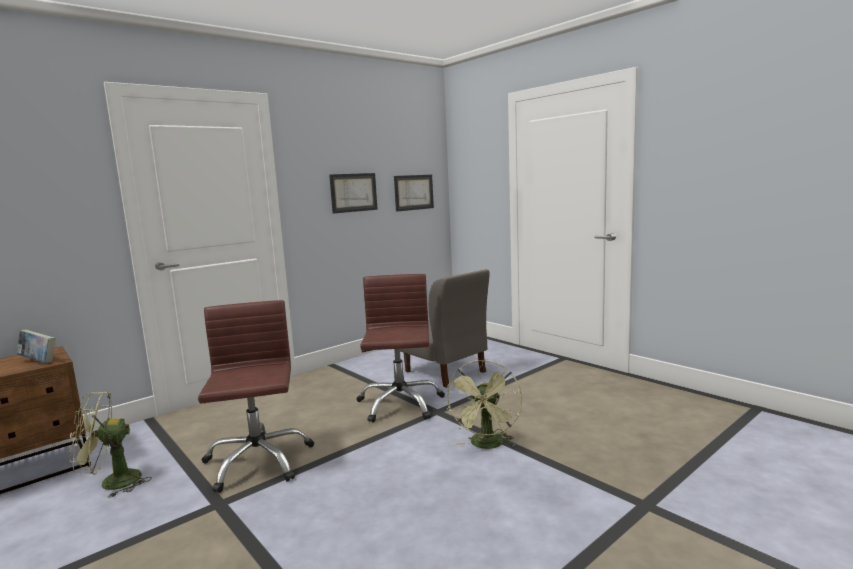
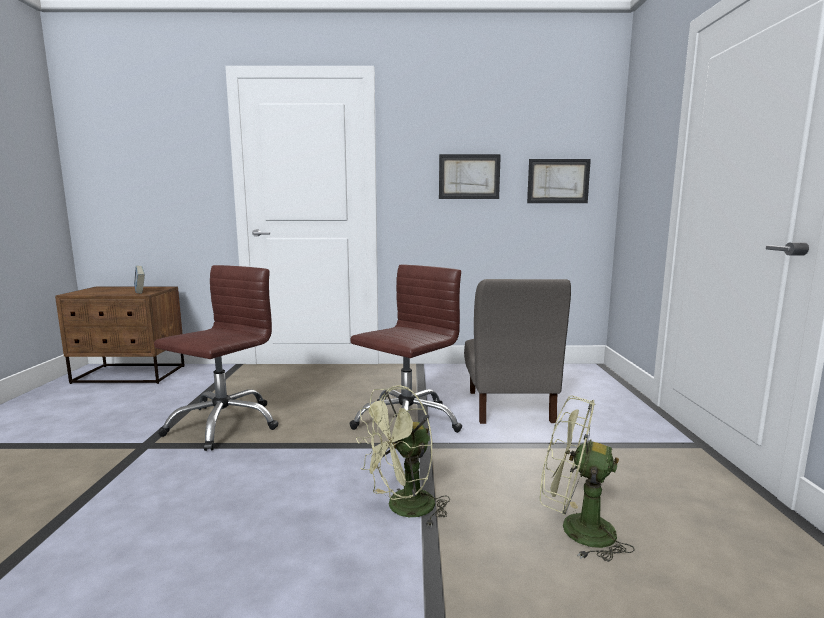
camera: 40 degrees right, 0 degrees up
green fan [69,391,152,498] -> green fan moved to [540,395,635,562]

